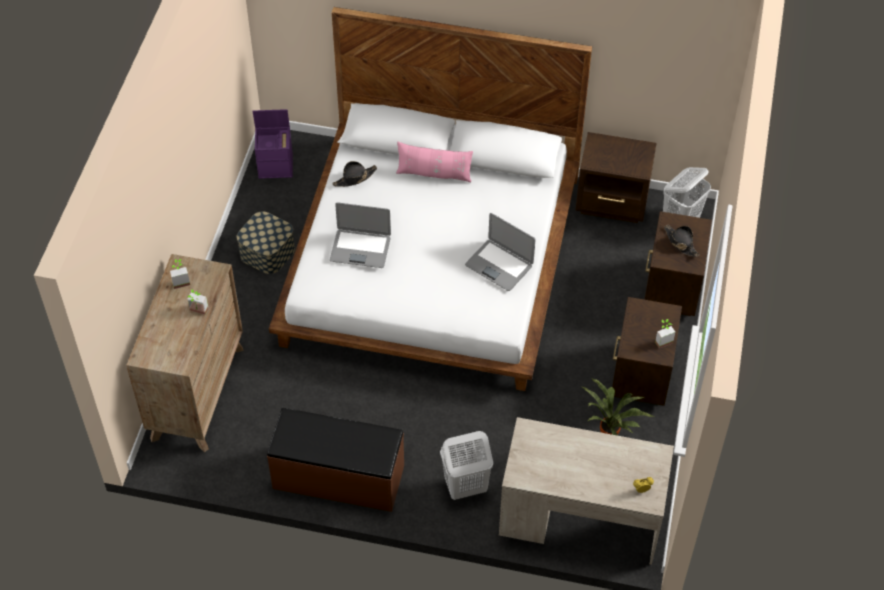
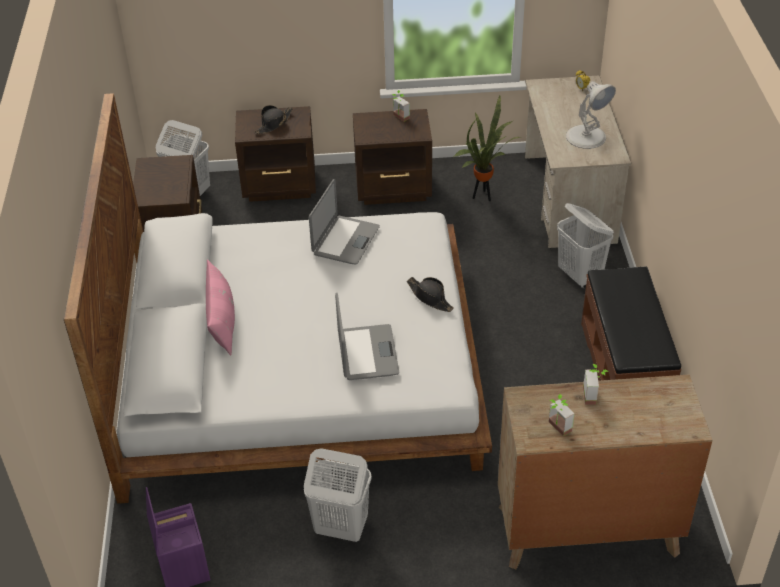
camera: 105 degrees left, 10 degrees down
storage box [236,212,295,274] -> white laundry basket [304,448,371,542]
black hat [332,161,377,187] -> black hat moved to [407,277,454,312]
none -> white table lamp [566,81,616,149]

